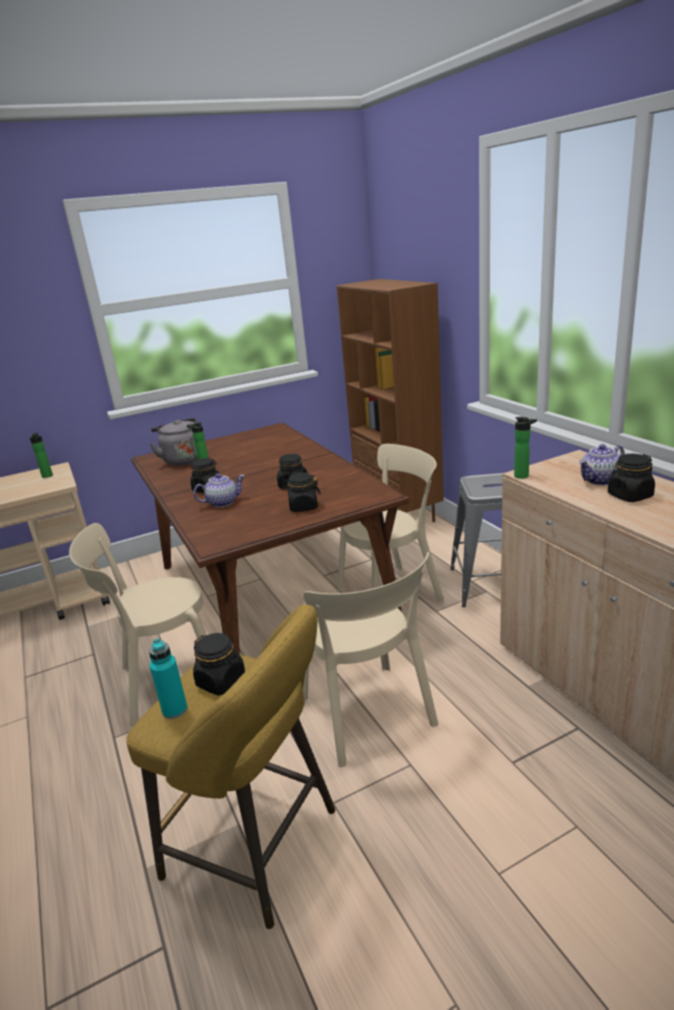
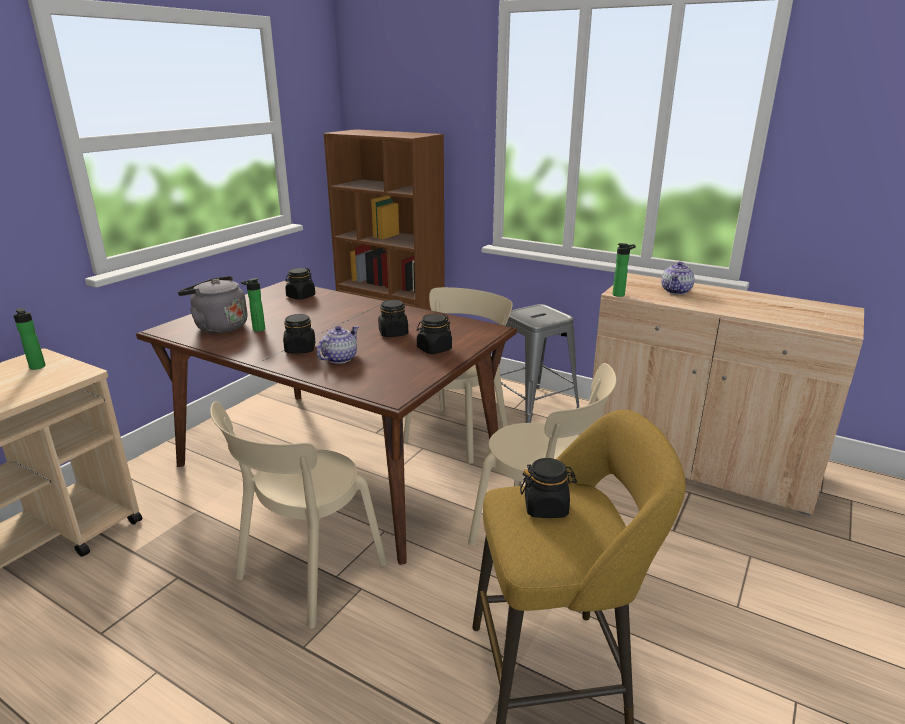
camera: 35 degrees left, 0 degrees up
turquoise bottle [149,639,187,719] -> none
black jar [608,454,655,502] -> black jar moved to [285,268,315,300]

